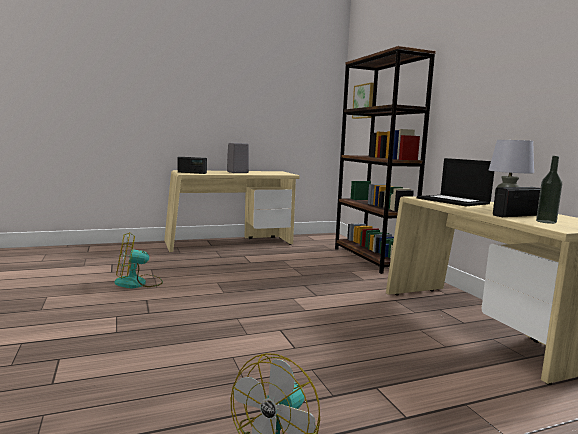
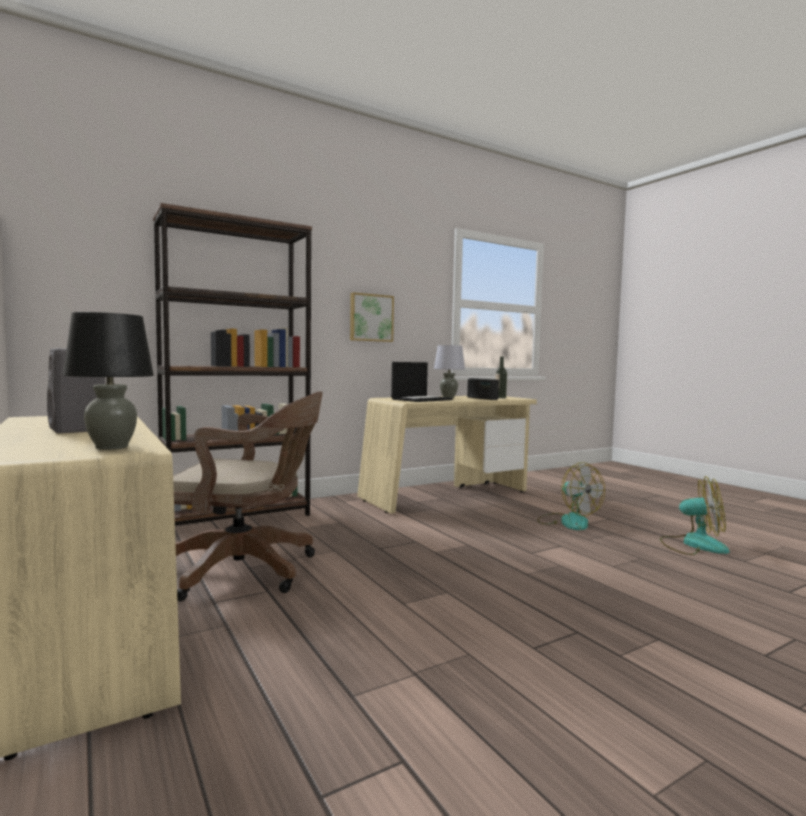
camera: 100 degrees left, 5 degrees down
fan [114,233,163,288] -> fan moved to [538,462,605,530]
radio [178,157,207,174] -> black table lamp [63,312,154,450]
picture [352,83,374,119] -> picture moved to [350,292,394,342]
none -> brown office chair [173,392,323,601]

